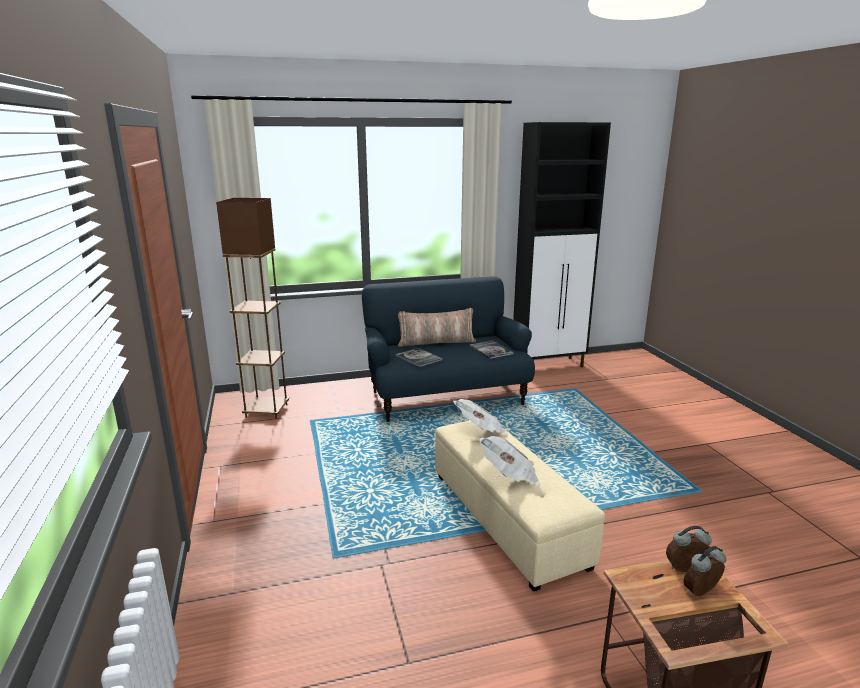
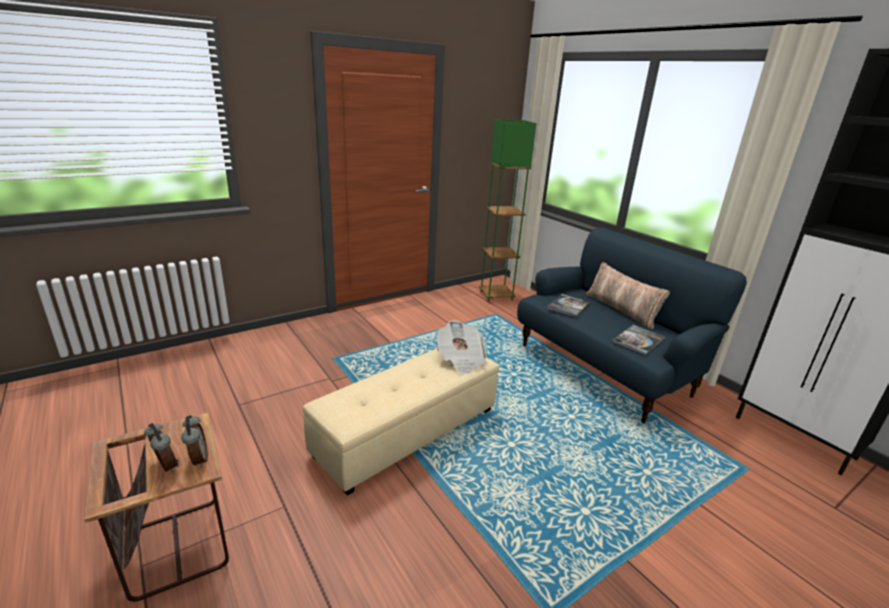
camera: 70 degrees right, 5 degrees up
brown floor lamp [216,198,289,419] -> green floor lamp [479,119,536,302]
newspaper [479,436,540,485] -> none

